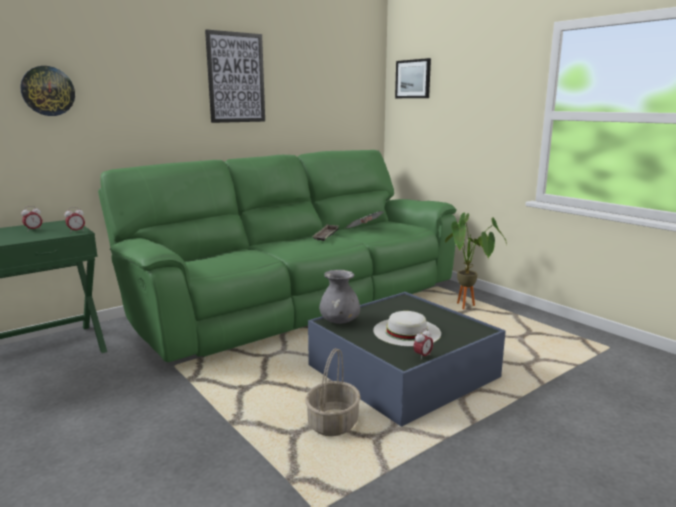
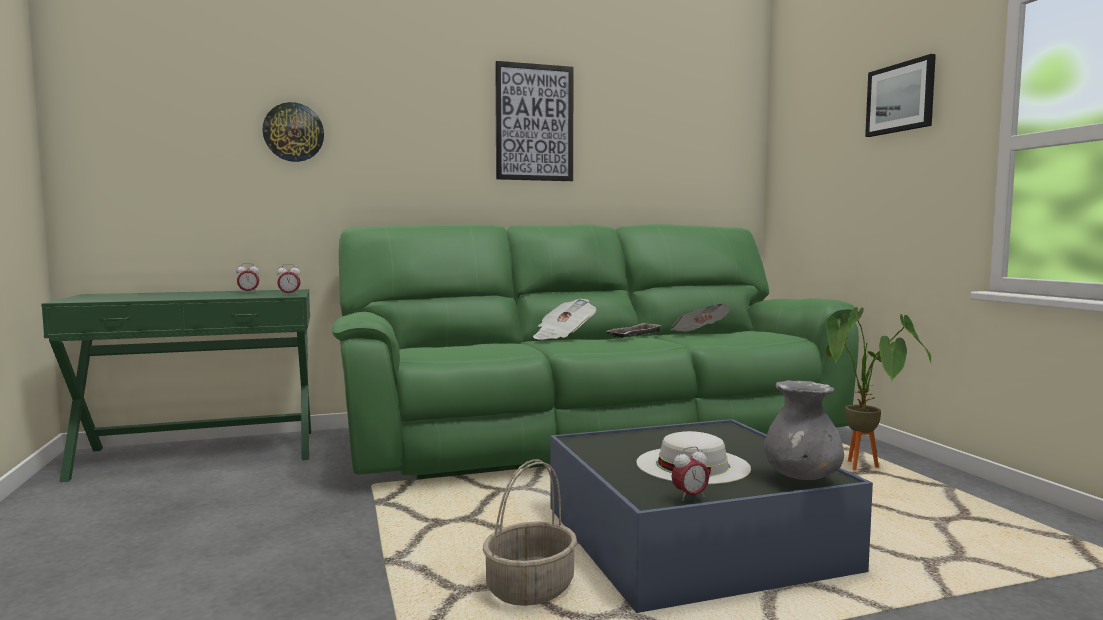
camera: 20 degrees right, 10 degrees down
grey vase [319,270,360,324] -> grey vase moved to [763,380,844,480]
picture [395,58,431,98] -> picture moved to [865,54,936,137]
none -> newspaper [533,299,596,340]

